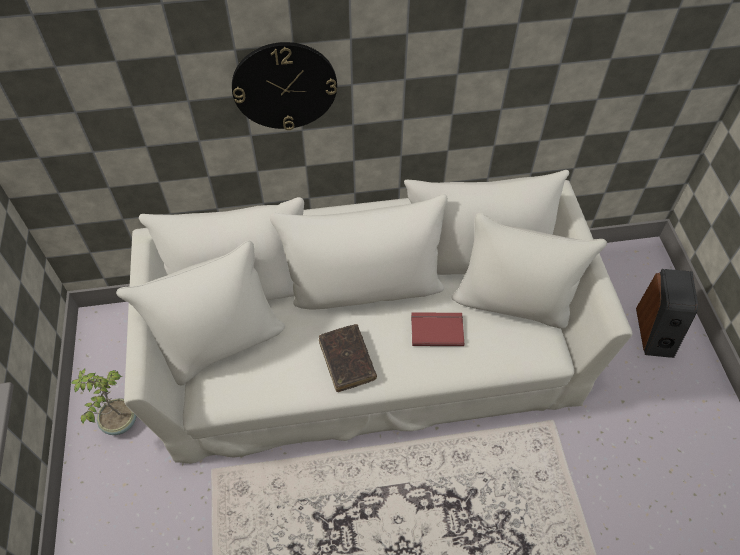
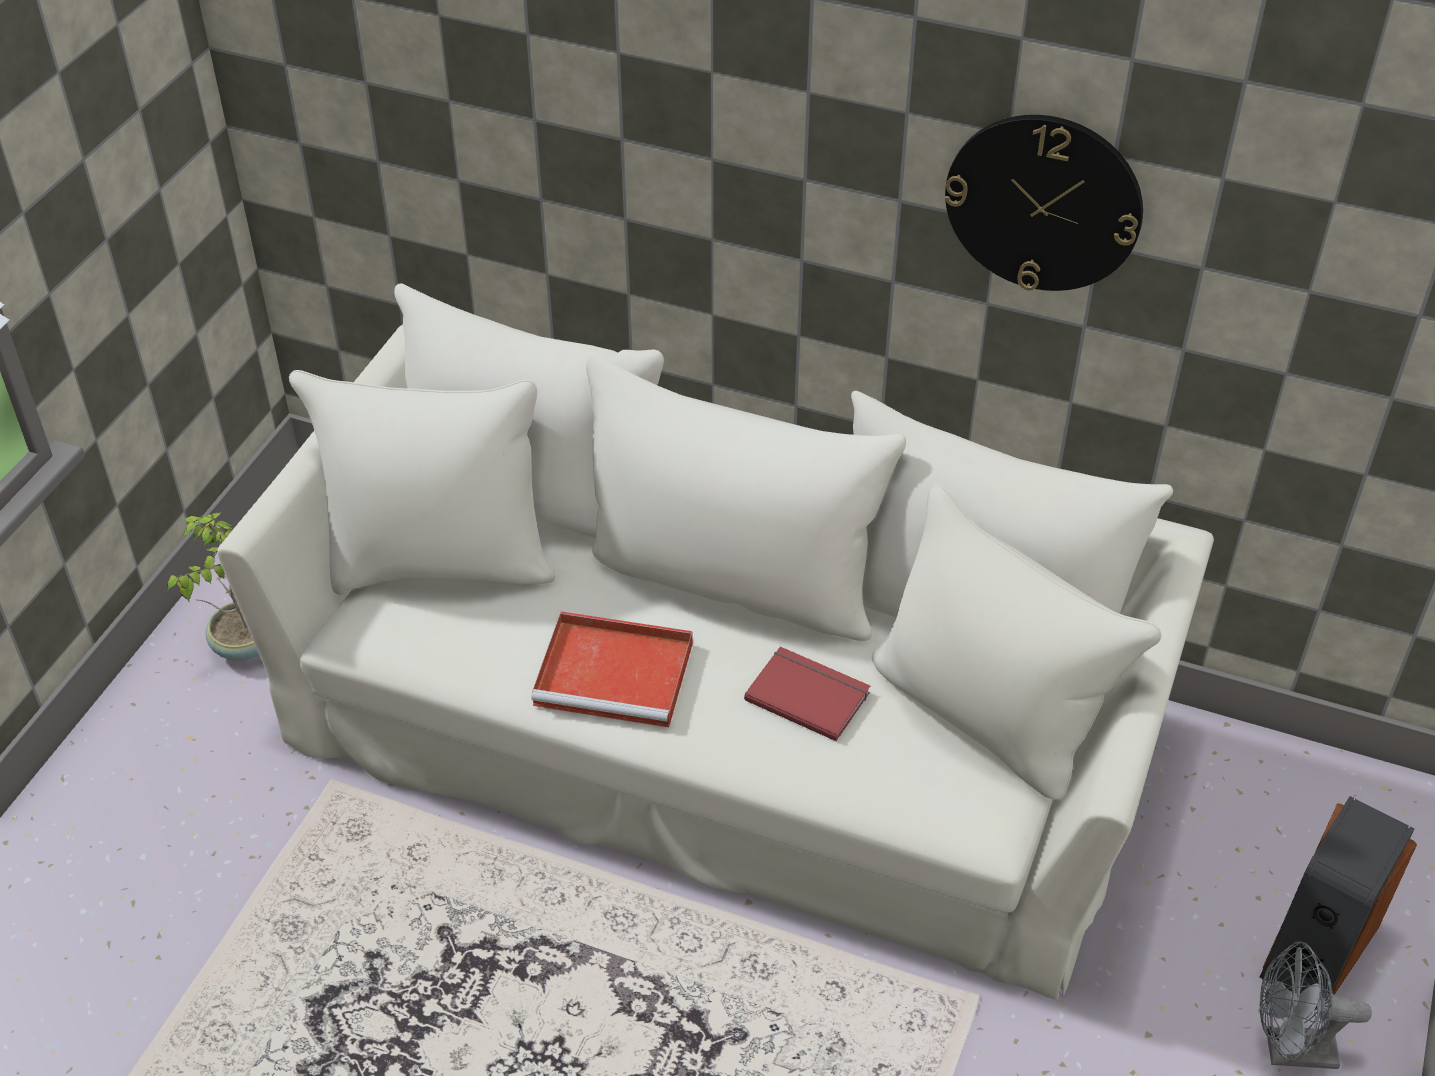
camera: 30 degrees right, 10 degrees down
wall clock [232,42,337,130] -> wall clock moved to [945,115,1143,291]
brown book [319,324,377,392] -> red tray [531,611,693,727]
none -> grey fan [1260,941,1372,1069]

